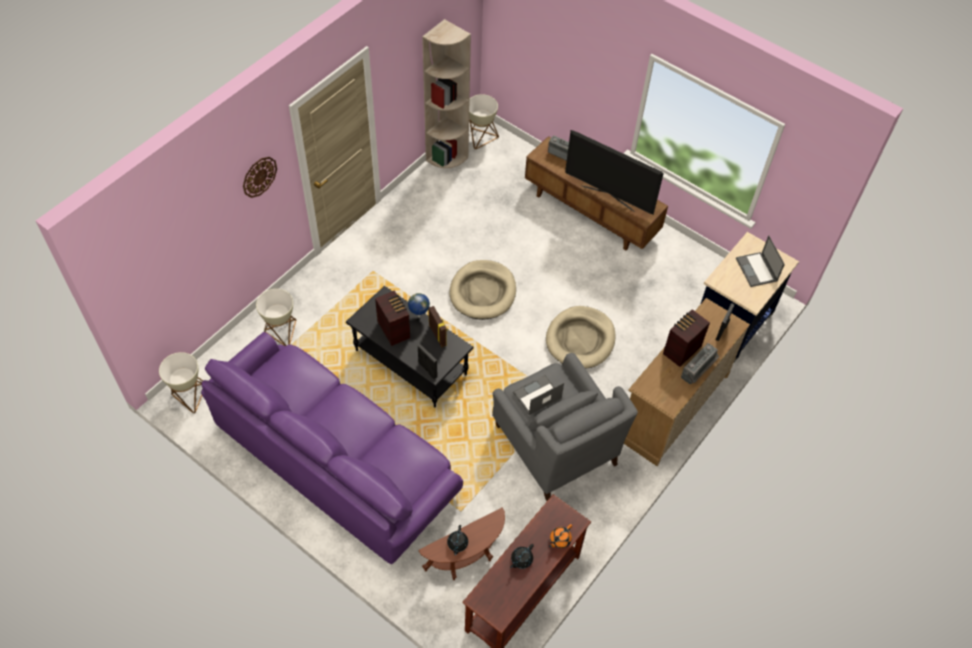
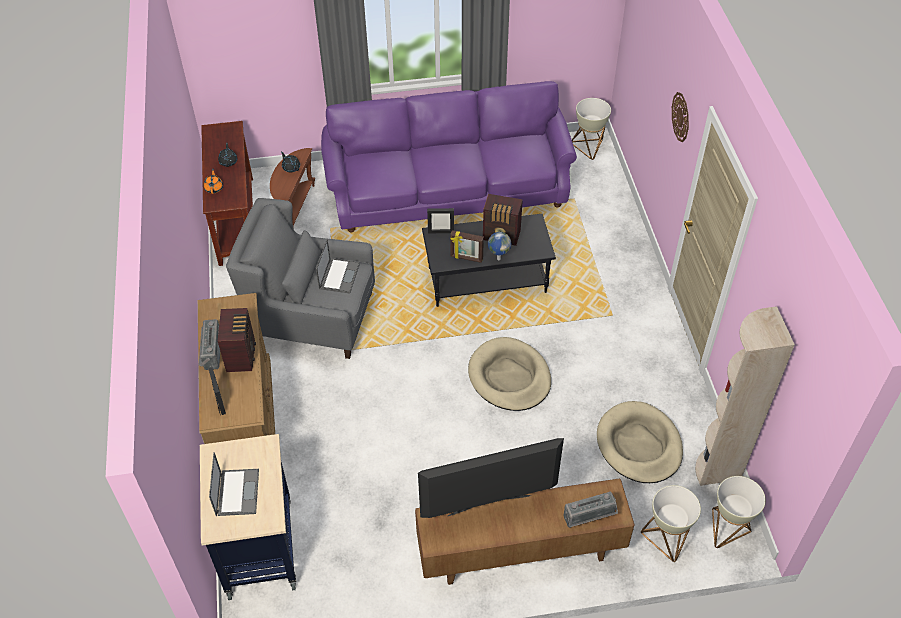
camera: 135 degrees right, 5 degrees down
planter [256,289,296,346] -> planter moved to [641,485,701,562]
beige dog bed [546,306,616,368] -> beige dog bed moved to [597,401,683,483]
laptop [736,236,785,287] -> laptop turned 60 degrees clockwise [209,452,259,516]

